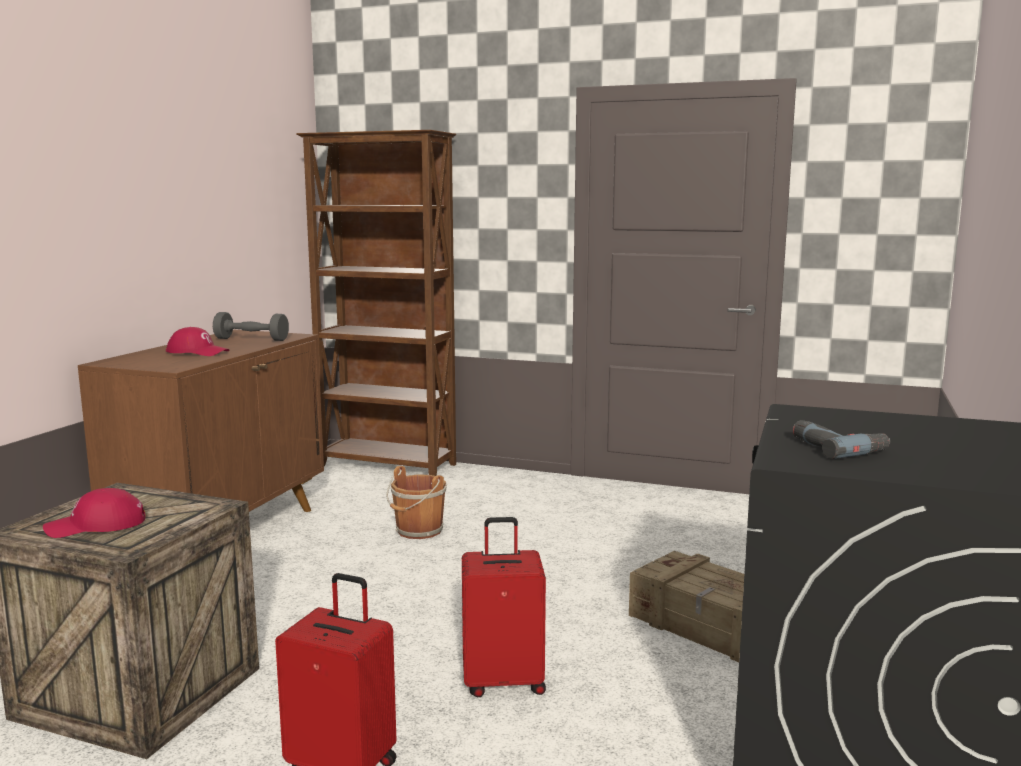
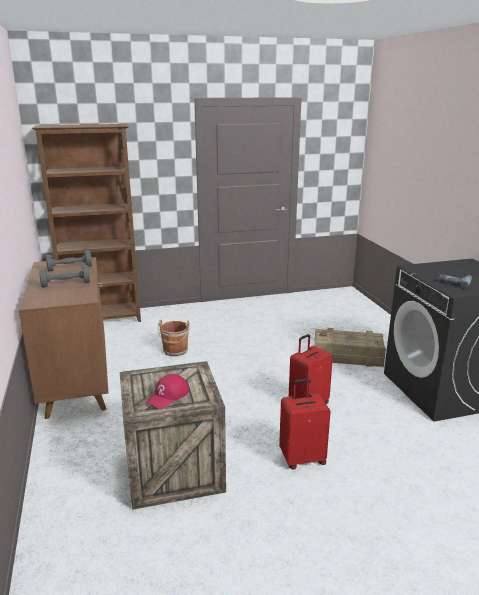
camera: 35 degrees left, 10 degrees up
red cap [166,327,229,356] -> grey dumbbell [39,265,90,288]

